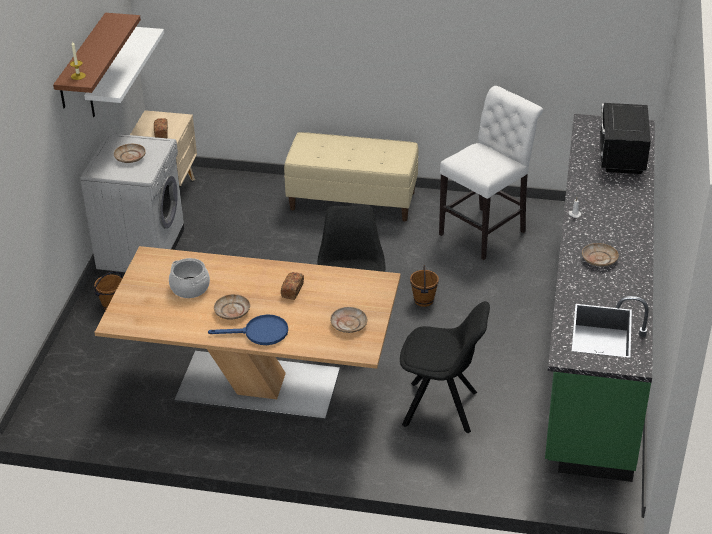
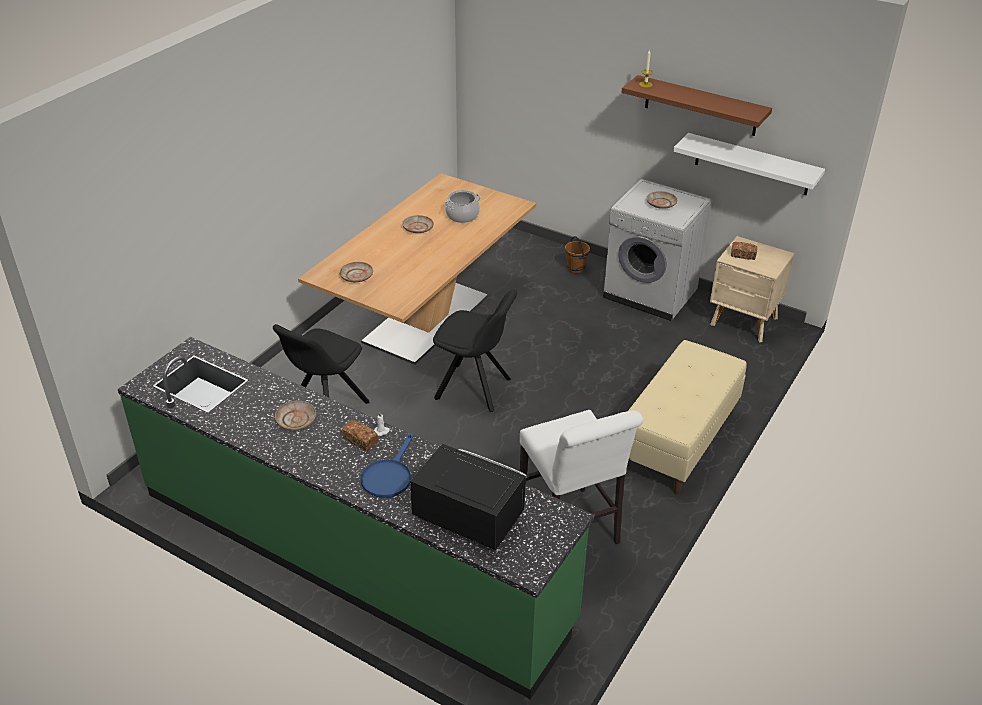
camera: 110 degrees right, 0 degrees up
blue frying pan [208,314,288,345] -> blue frying pan moved to [361,433,413,498]
bread [281,272,304,300] -> bread moved to [342,420,378,451]
brown bucket [410,265,439,307] -> none

